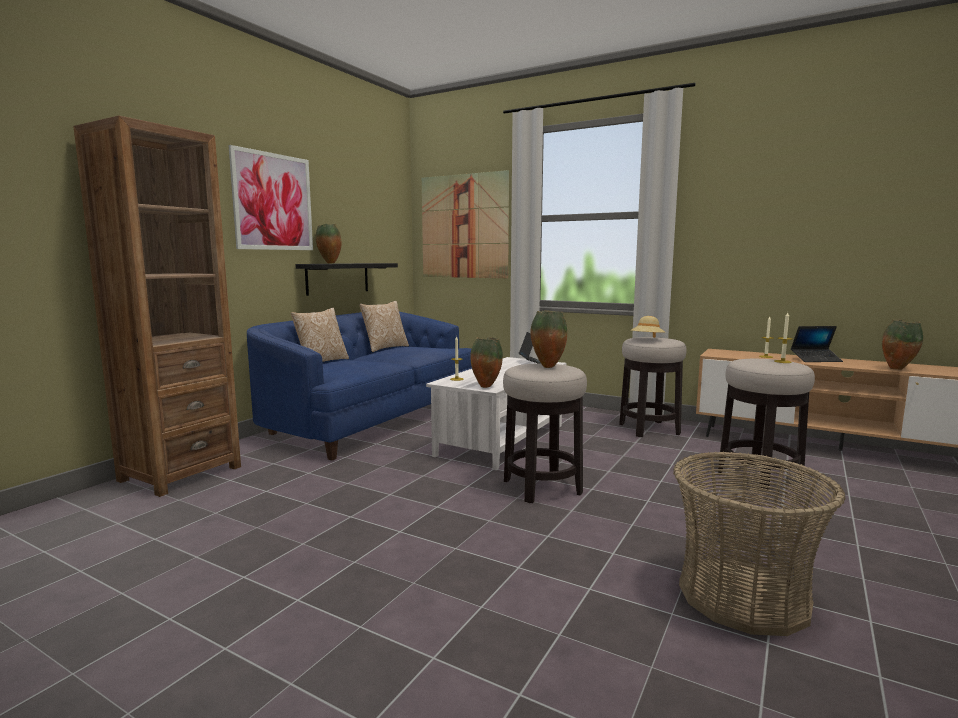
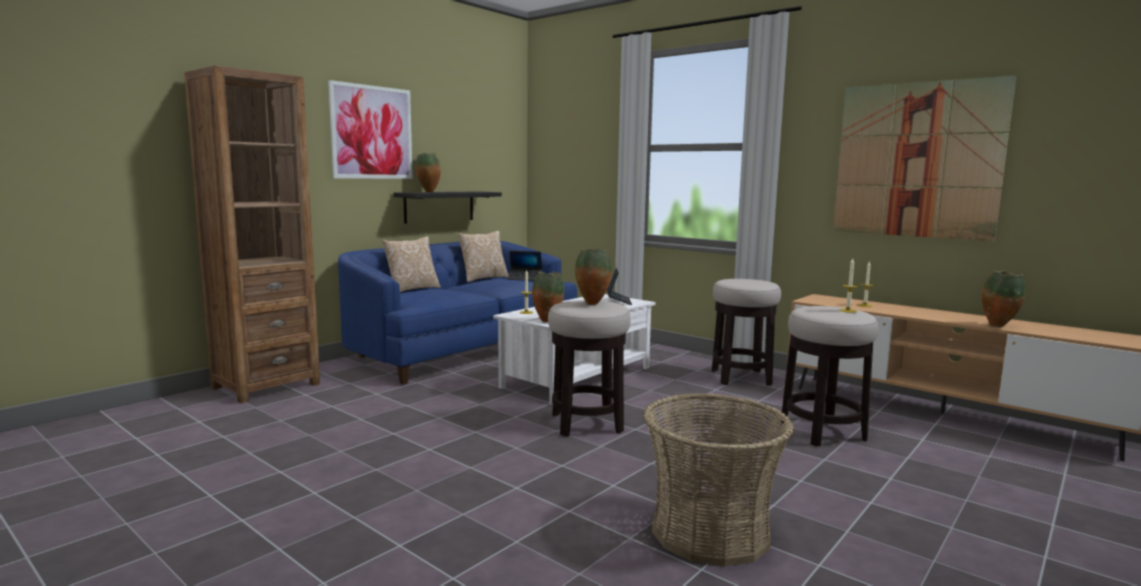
camera: 10 degrees right, 0 degrees up
picture [422,170,509,278] -> picture moved to [833,76,1016,242]
beige hat [631,316,665,338] -> none
laptop [791,326,843,362] -> laptop moved to [507,251,542,281]

